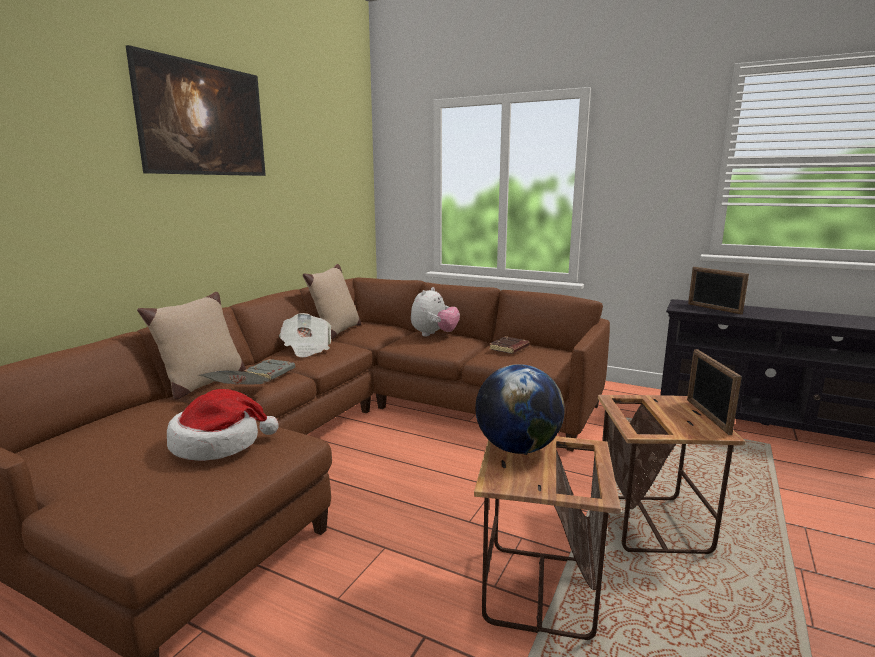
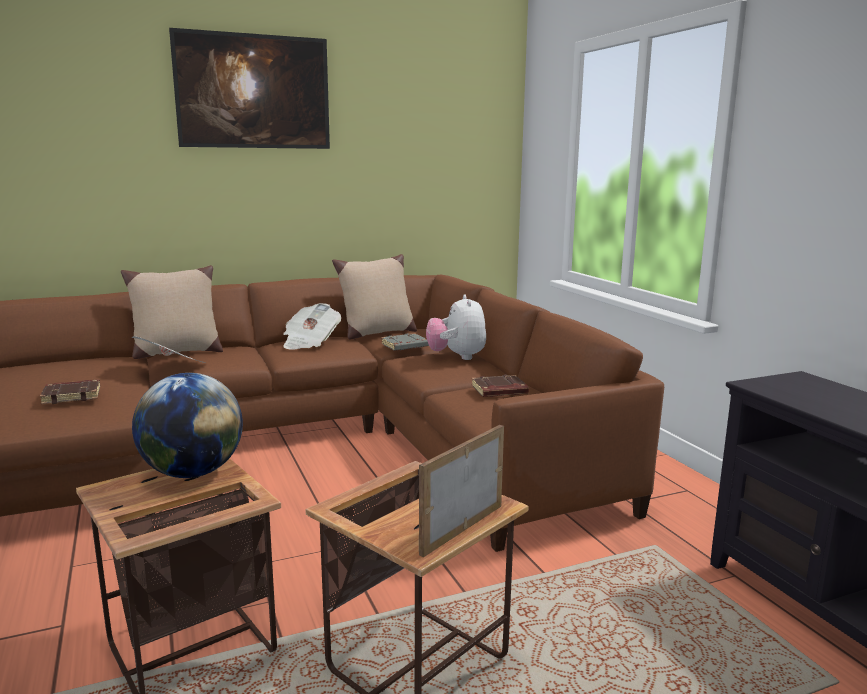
camera: 40 degrees right, 0 degrees up
hat [167,389,279,461] -> brown book [40,379,100,404]
grey book [244,359,295,381] -> grey book moved to [381,333,429,351]
plush toy [411,287,460,337] -> plush toy turned 105 degrees clockwise [426,295,486,360]
picture frame [688,267,749,315] -> none

